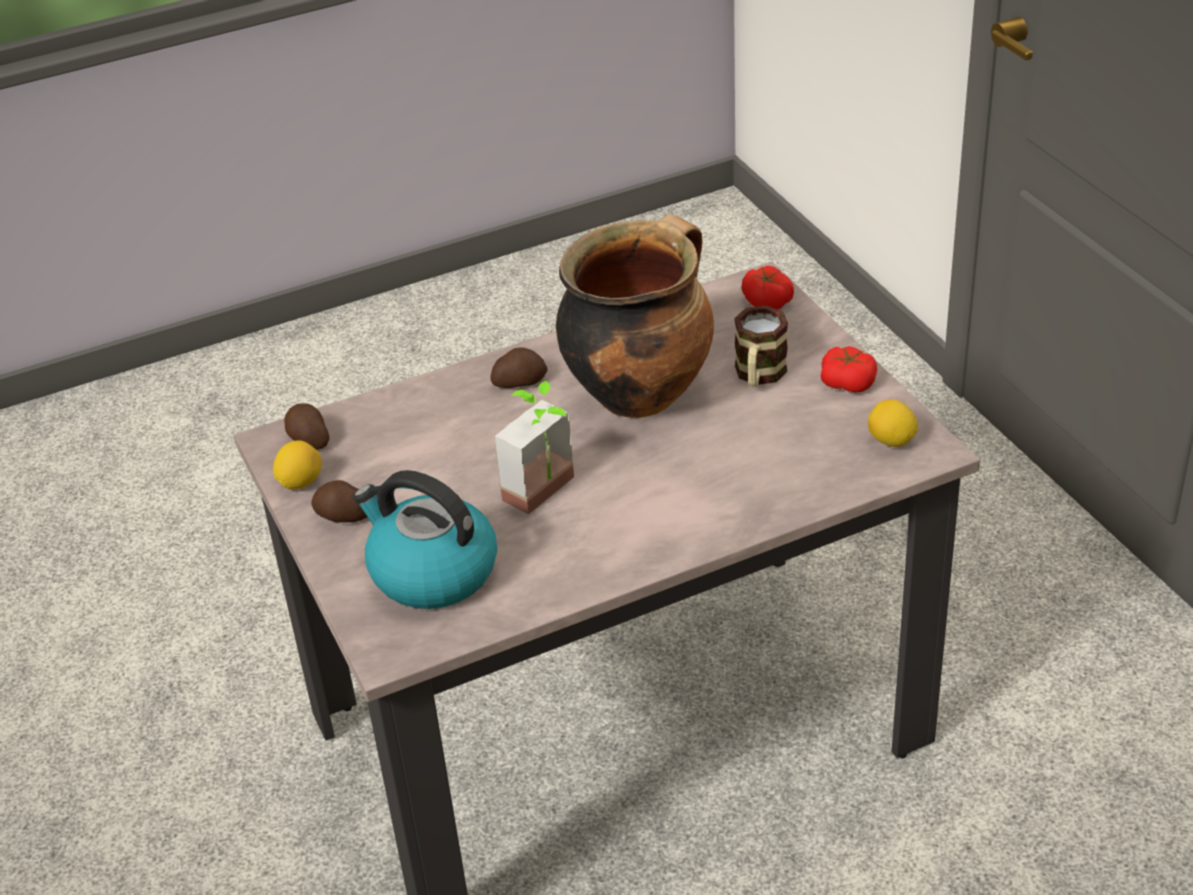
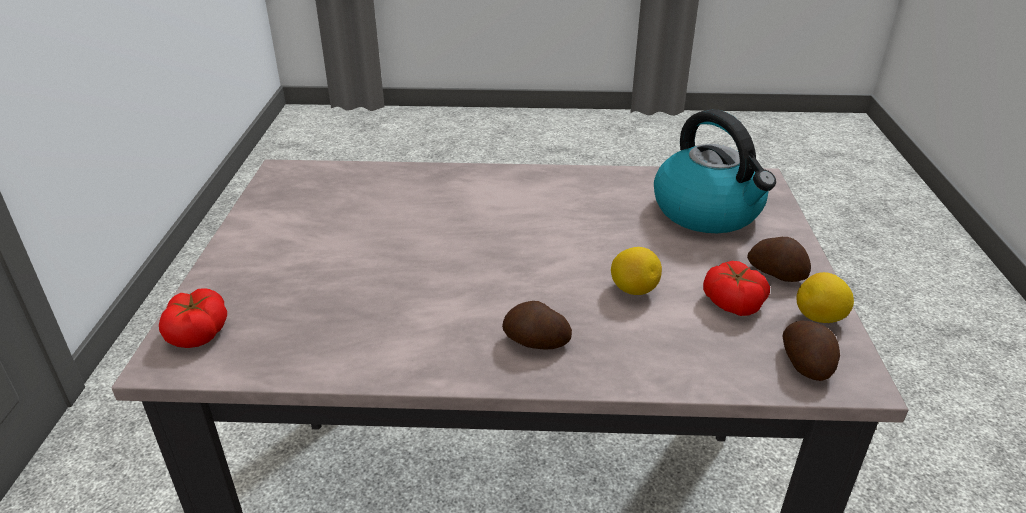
camera: 155 degrees left, 5 degrees down
potted plant [494,381,574,514] -> none
cooking pot [556,214,714,418] -> none
mug [734,305,788,387] -> none
tomato [821,346,877,393] -> tomato moved to [703,261,770,316]
lemon [868,399,918,447] -> lemon moved to [611,247,662,295]

